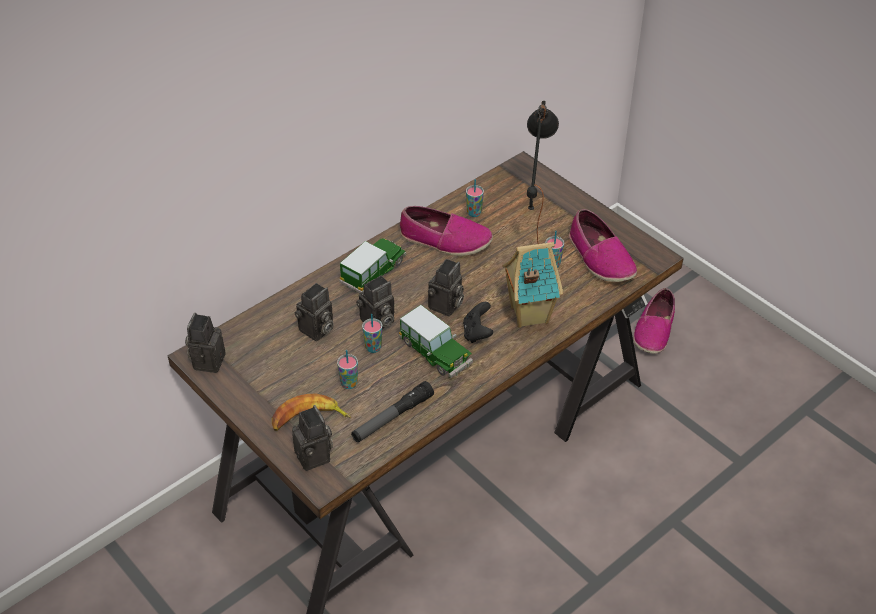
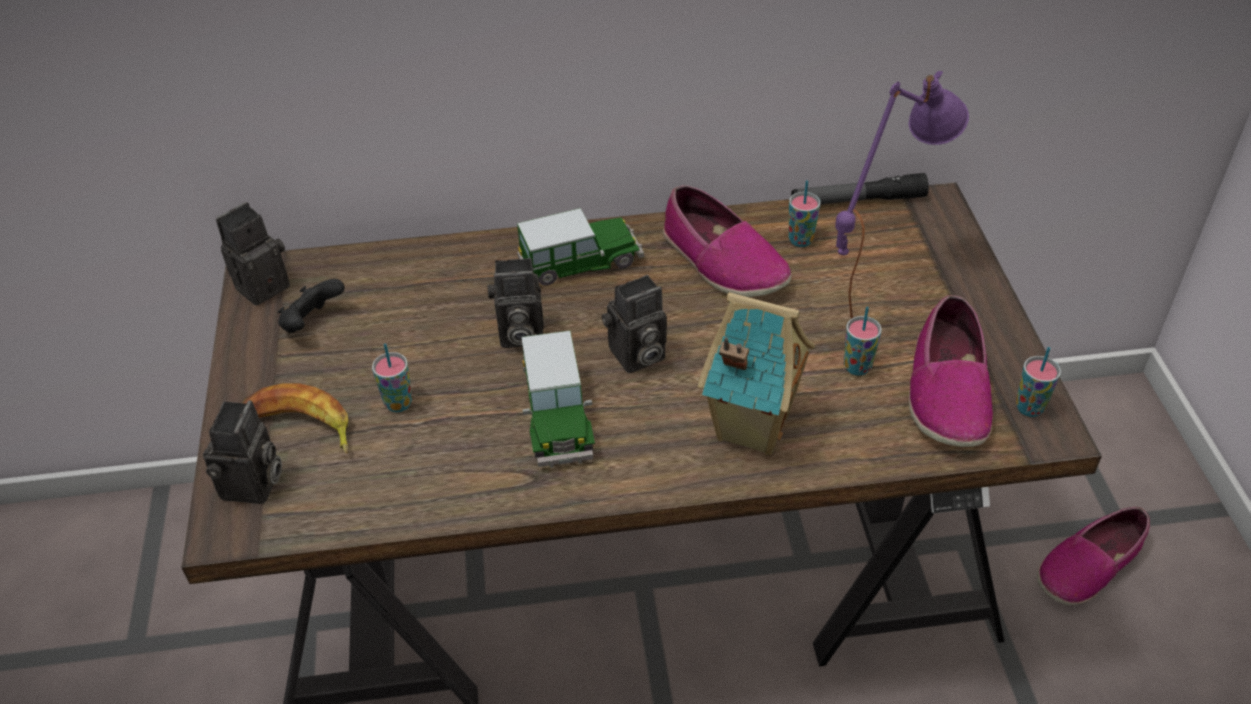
camera: 35 degrees right, 0 degrees up
camera [295,283,334,341] -> none
flashlight [351,381,434,442] -> flashlight moved to [791,173,929,204]
cup [362,314,382,353] -> cup moved to [1016,347,1061,417]
black game controller [463,302,493,343] -> black game controller moved to [278,279,345,333]
black table lamp [527,101,559,244] -> purple table lamp [835,71,969,319]

